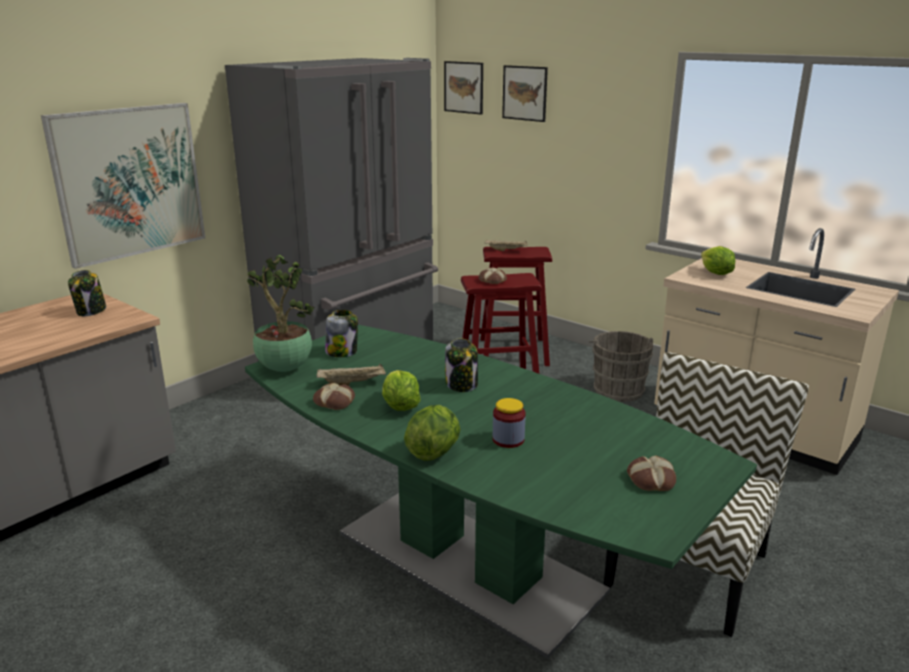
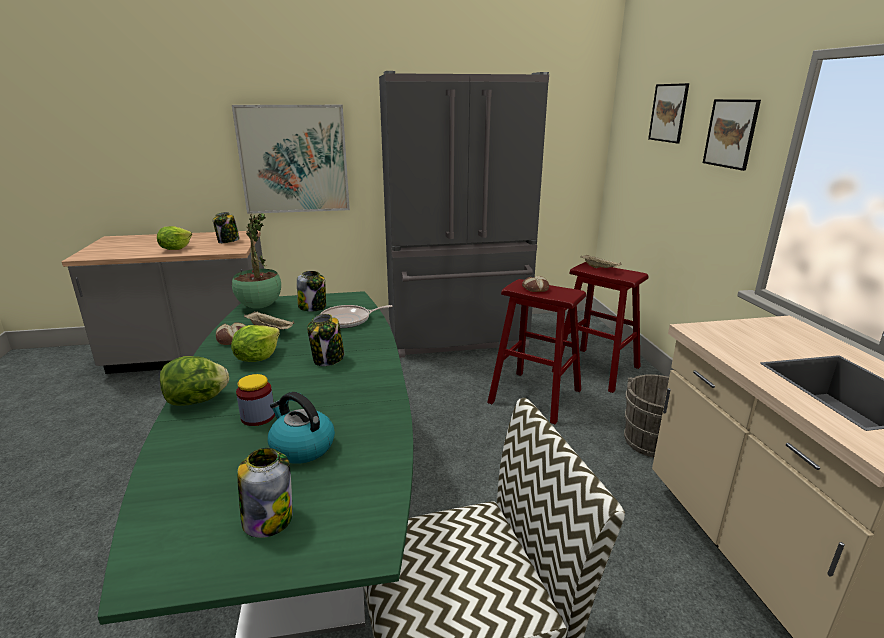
camera: 40 degrees right, 0 degrees up
picture [444,61,483,115] -> picture moved to [703,99,761,171]
bread [627,456,676,491] -> jar [237,448,293,538]
lettuce [701,246,735,275] -> lettuce moved to [157,226,192,250]
none -> kettle [268,392,335,464]
none -> frying pan [320,305,392,328]

